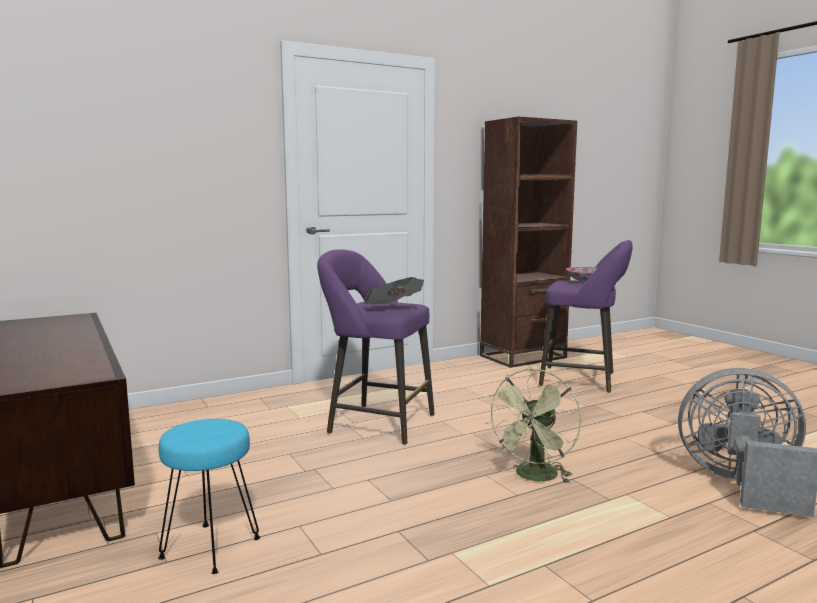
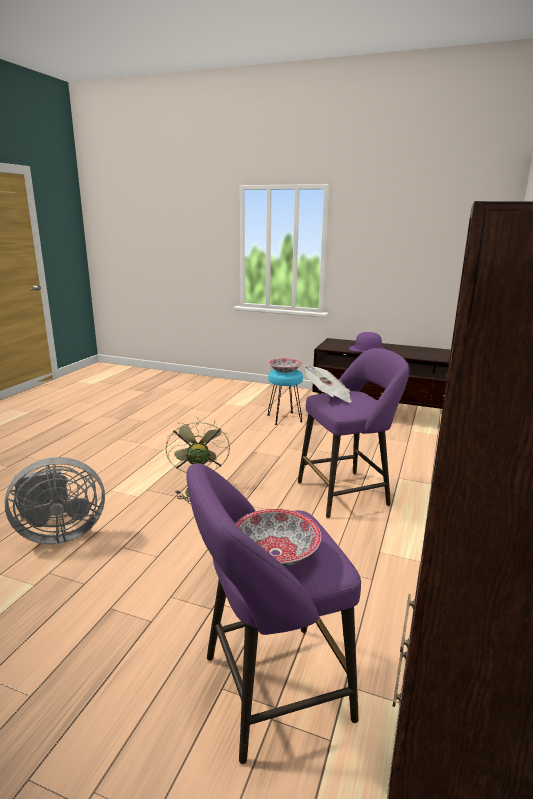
camera: 140 degrees right, 10 degrees up
none -> bowl [268,358,302,373]
none -> purple hat [349,332,387,352]

